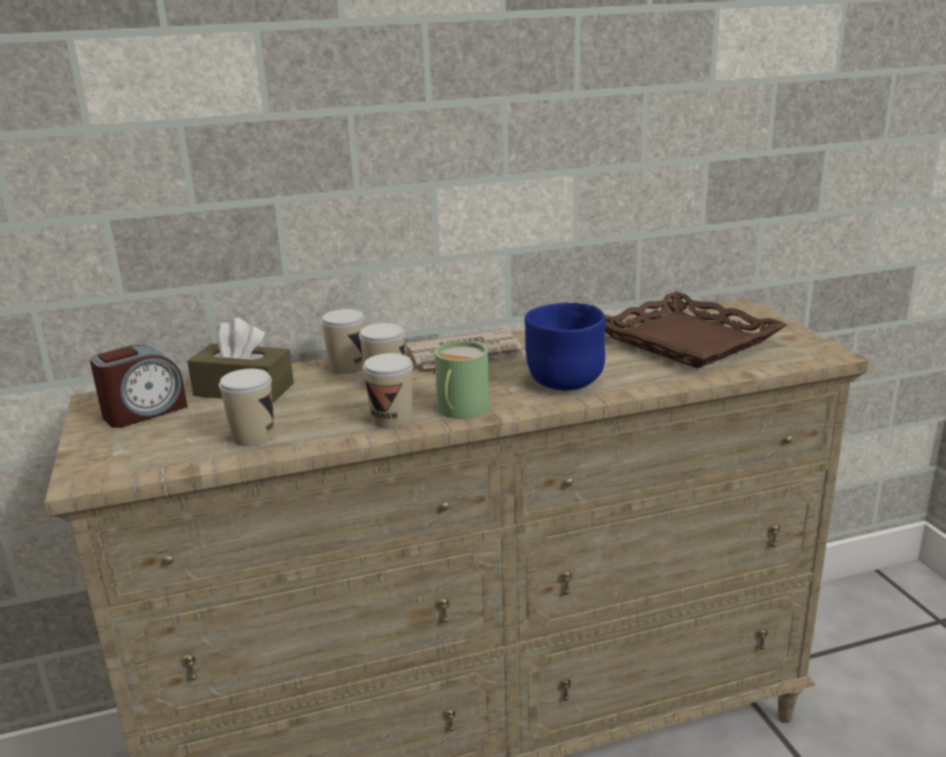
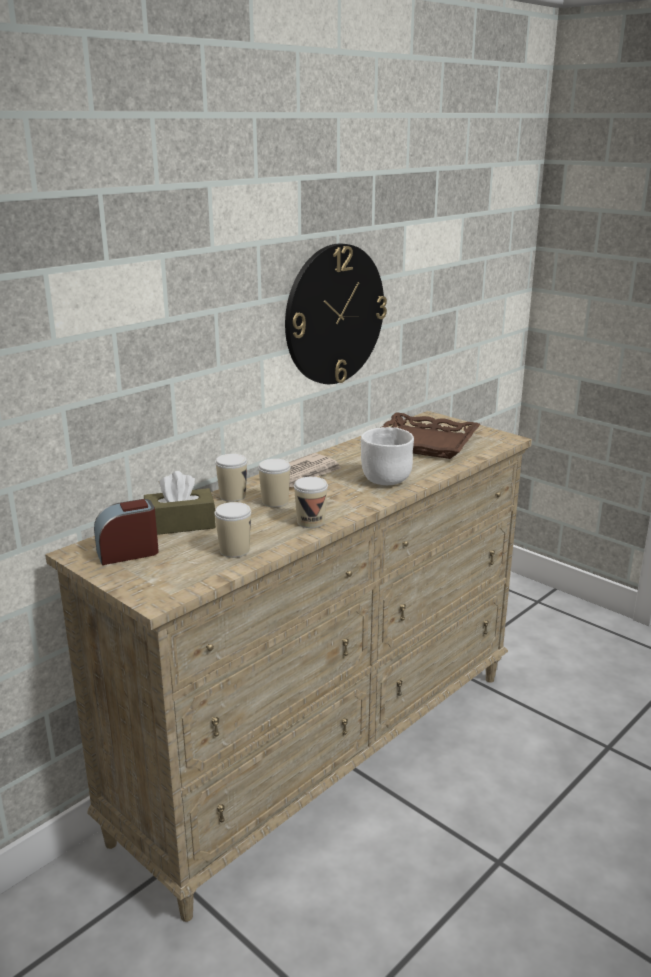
camera: 30 degrees left, 0 degrees up
alarm clock [90,345,188,428] -> alarm clock turned 135 degrees counterclockwise [94,499,159,565]
green mug [433,341,489,419] -> none
blue bowl [525,303,605,390] -> white bowl [361,427,414,485]
none -> wall clock [285,244,387,384]

